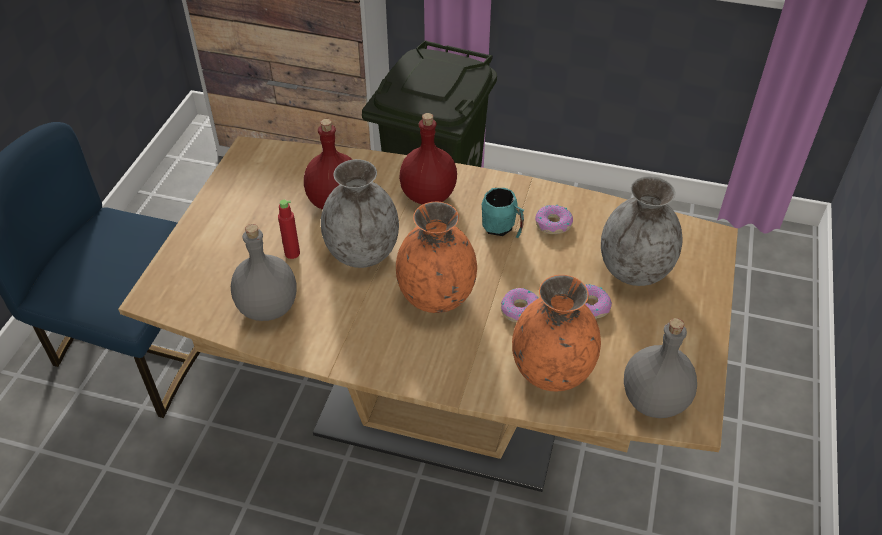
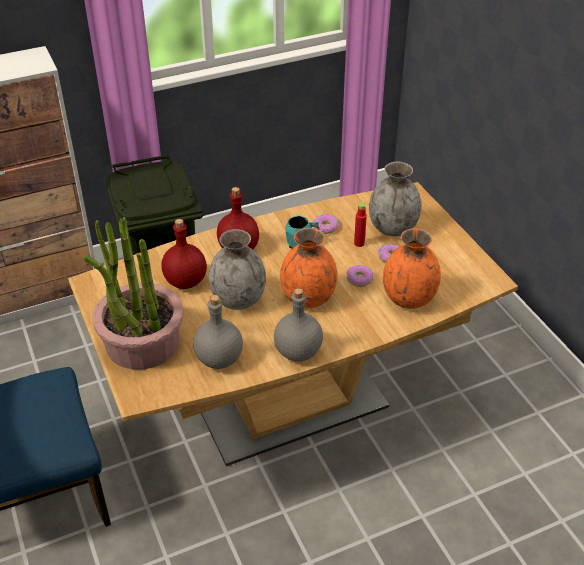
camera: 40 degrees left, 5 degrees down
red bottle [278,200,300,259] -> red bottle moved to [354,203,367,247]
grey bottle [624,318,697,418] -> grey bottle moved to [274,288,323,362]
none -> potted plant [82,217,184,370]

